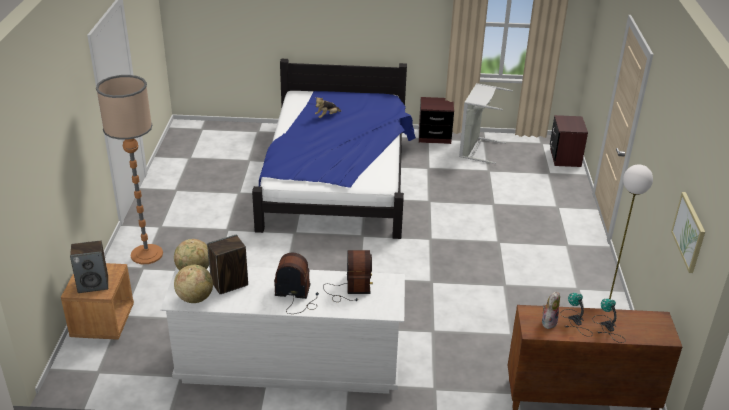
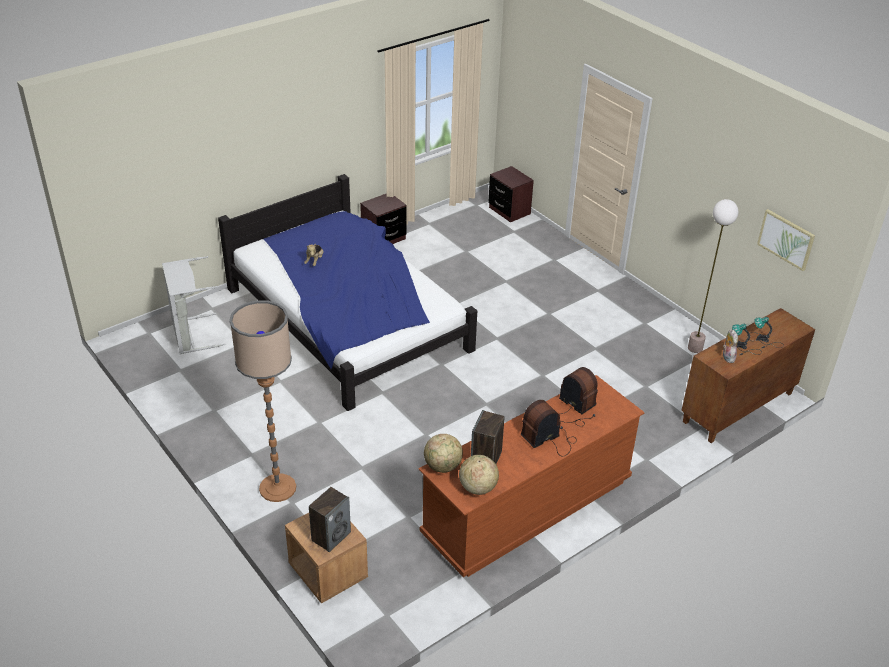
camera: 40 degrees left, 5 degrees up
white dresser [160,267,405,394] -> brown dresser [418,375,645,577]
grey laundry basket [459,83,513,164] -> grey laundry basket moved to [162,256,225,354]

